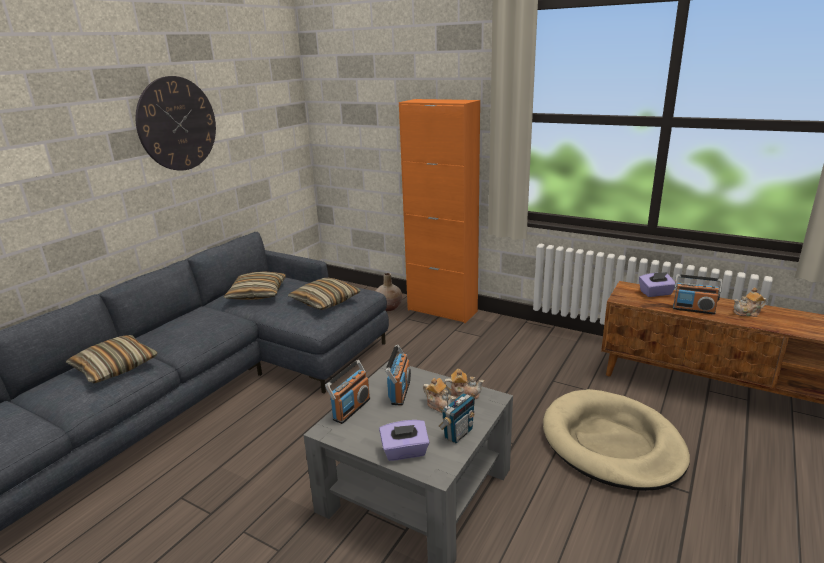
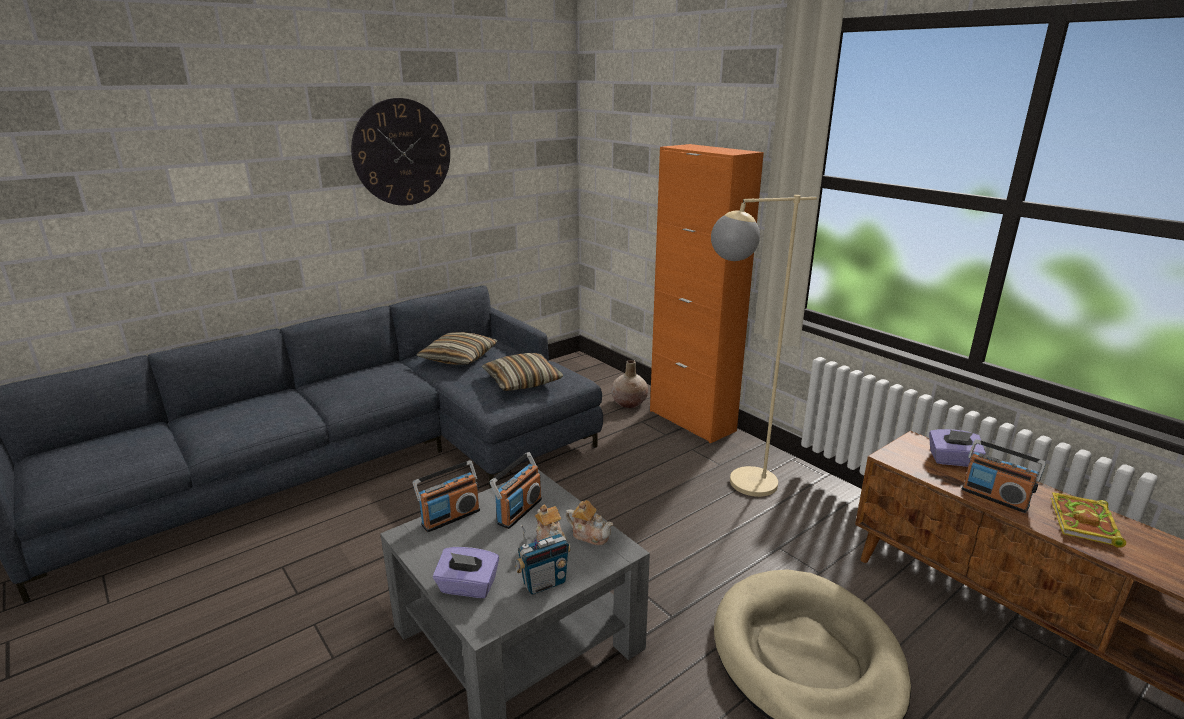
camera: 20 degrees right, 0 degrees up
pillow [65,335,158,383] -> none
teapot [734,287,767,317] -> book [1051,492,1126,547]
none -> beige floor lamp [711,195,817,497]

